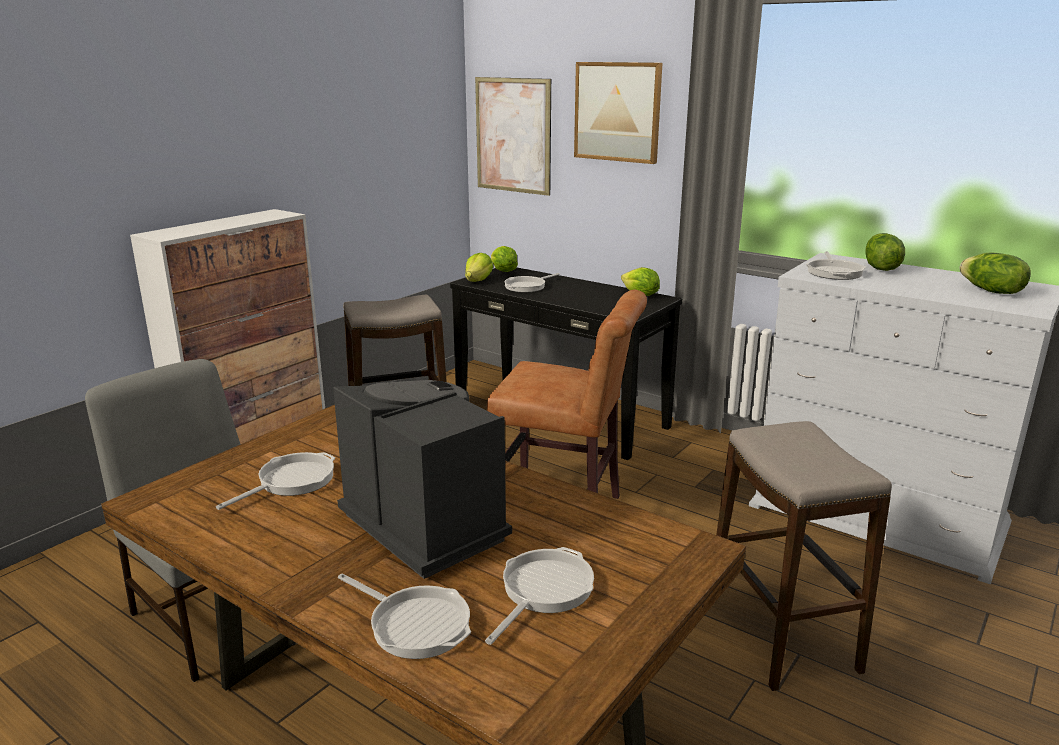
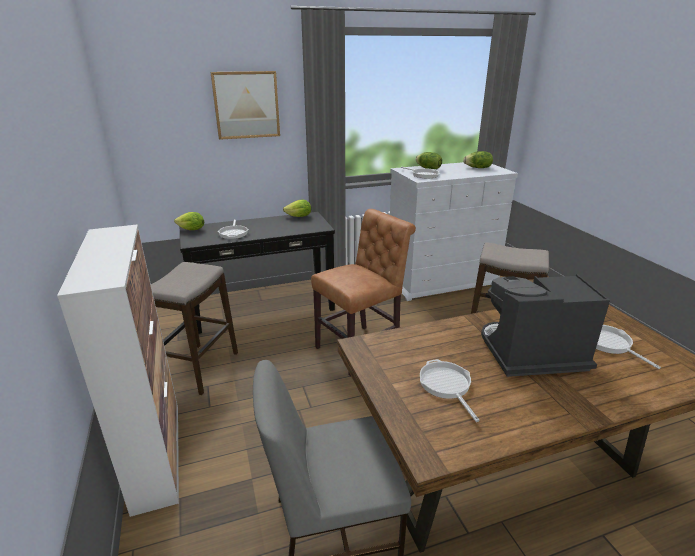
camera: 55 degrees left, 5 degrees up
frying pan [338,573,471,659] -> none
lettuce [465,253,493,282] -> none
picture [475,77,551,196] -> none

